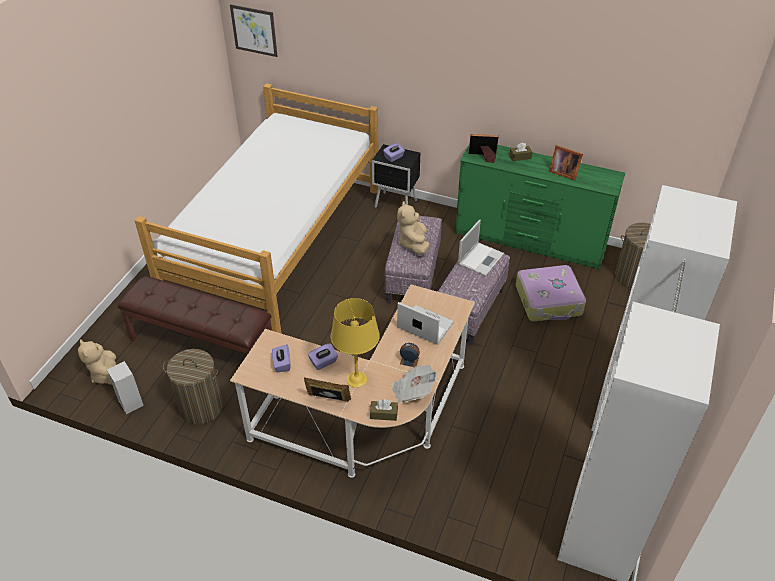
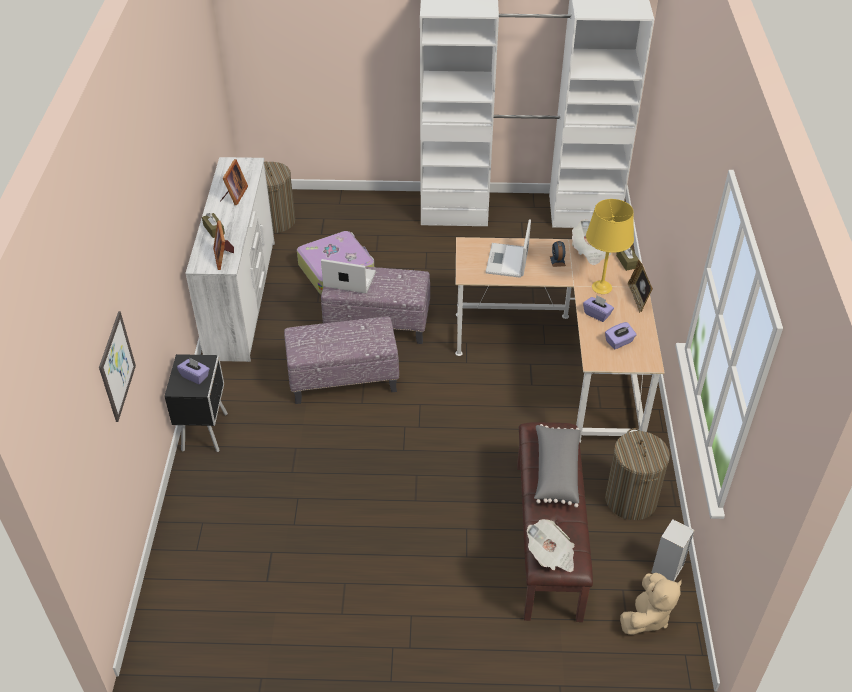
camera: 110 degrees left, 0 degrees up
bed [135,83,378,334] -> none
picture [230,4,278,57] -> picture moved to [99,311,136,422]
beige plush toy [397,201,430,255] -> none
green dresser [455,145,625,270] -> white dresser [185,157,275,362]
none -> newspaper [527,519,575,572]
none -> grey pillow [534,424,581,508]

